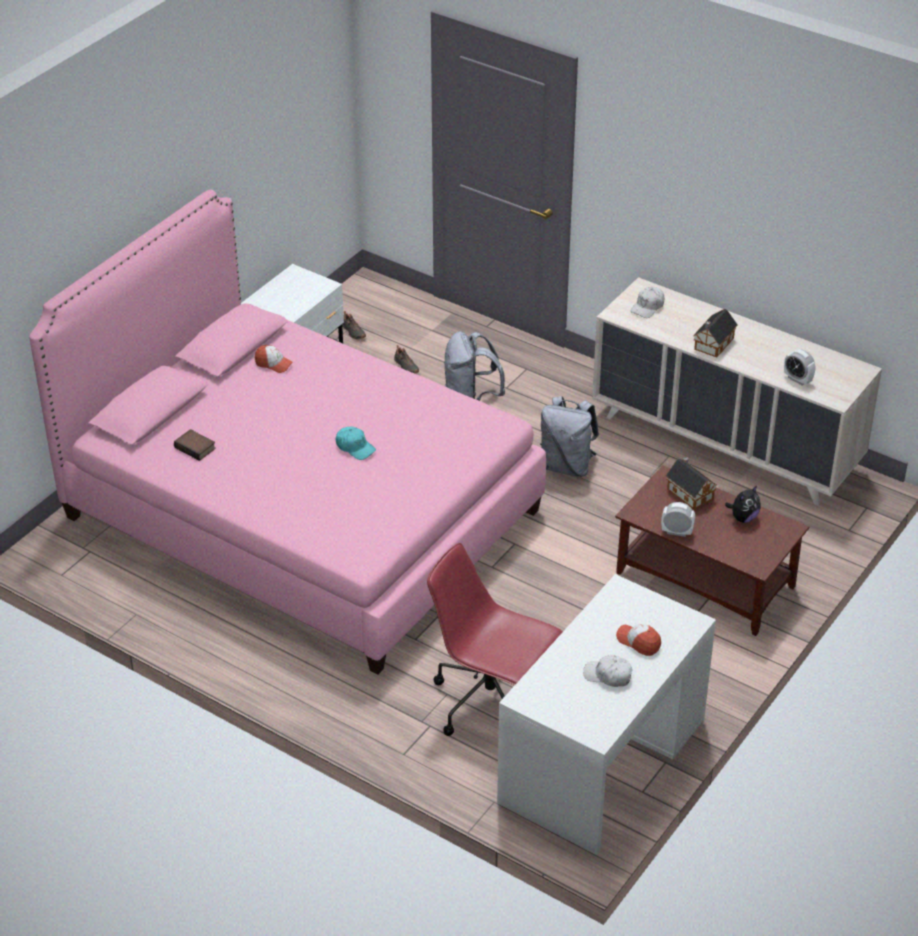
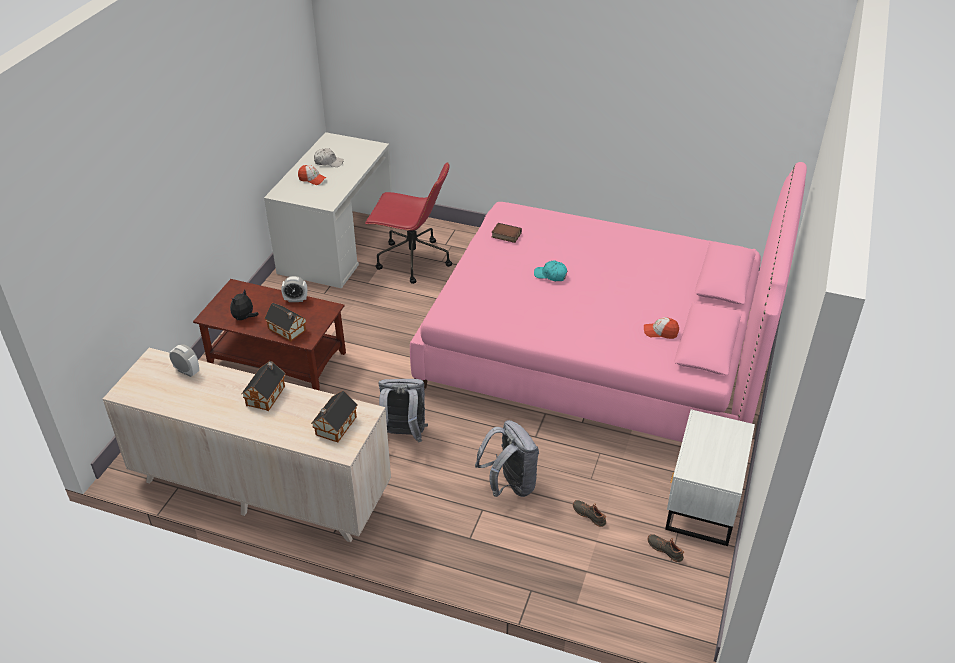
camera: 165 degrees right, 0 degrees up
book [174,429,216,461] -> book moved to [491,223,522,243]
white cap [631,287,664,318] -> toy house [311,391,358,442]

